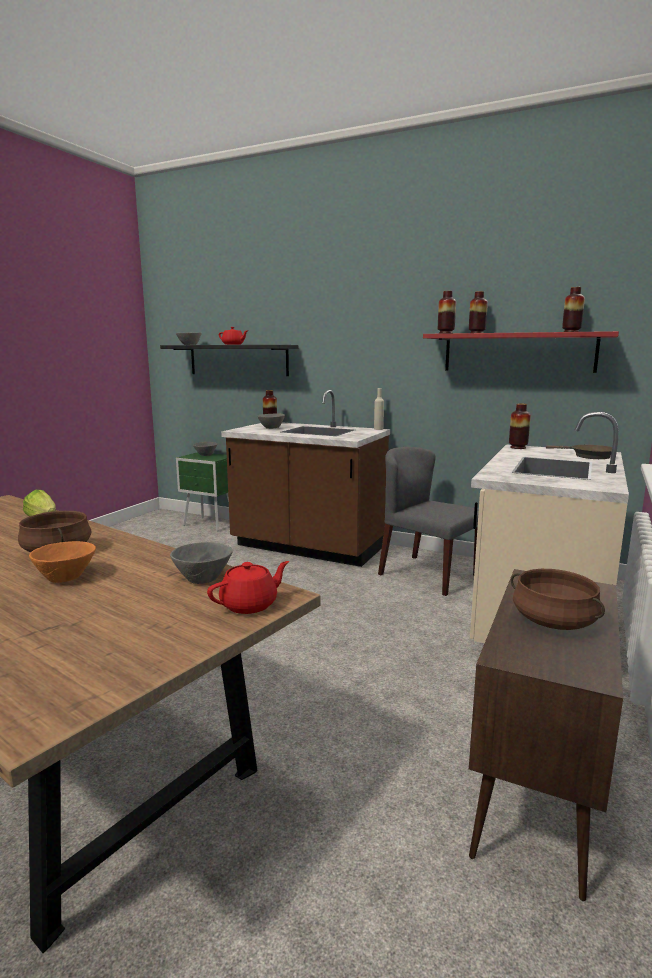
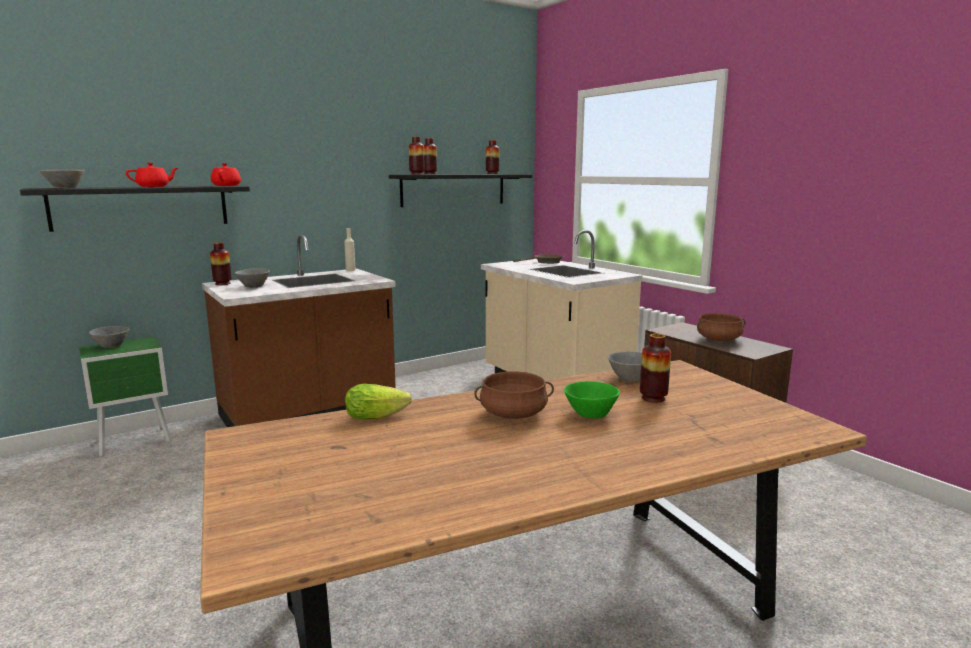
camera: 60 degrees left, 0 degrees up
orange bowl [29,541,96,583] -> green bowl [564,381,620,418]
red teapot [207,561,289,614] -> red teapot moved to [211,163,241,186]
grey chair [378,447,479,596] -> none
red shelf [423,331,619,373] -> black shelf [389,174,532,207]
vase [509,403,531,449] -> vase moved to [640,334,671,403]

